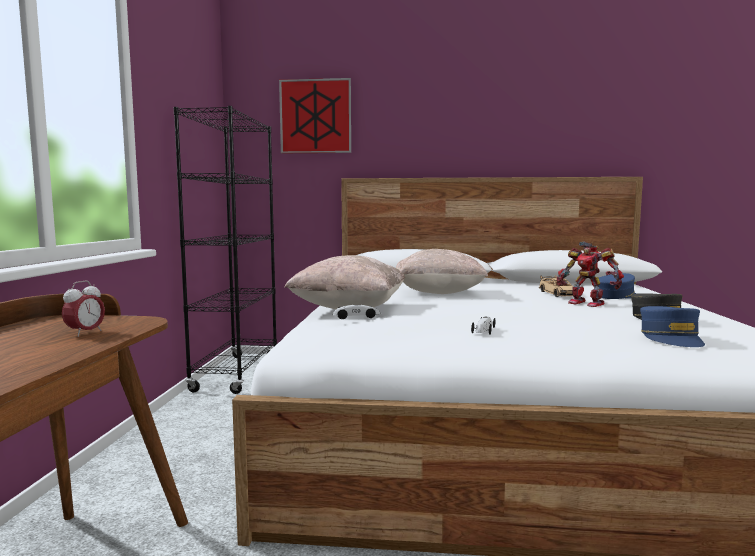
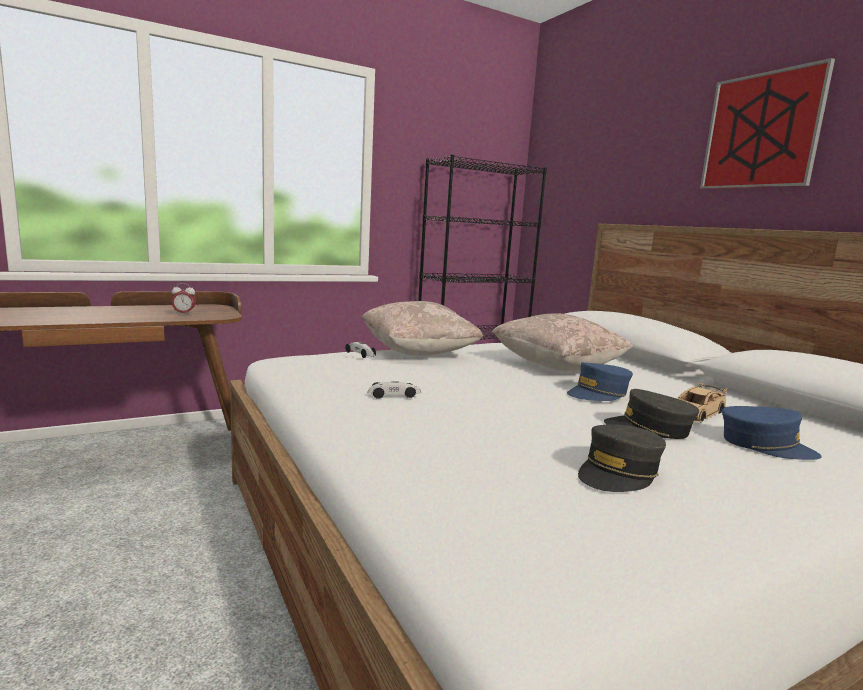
camera: 55 degrees right, 5 degrees up
picture [279,78,351,153] -> picture moved to [700,58,835,189]
toy robot [557,242,624,307] -> grey cap [604,389,699,439]
blue cap [640,306,705,347] -> blue cap moved to [567,362,633,401]

